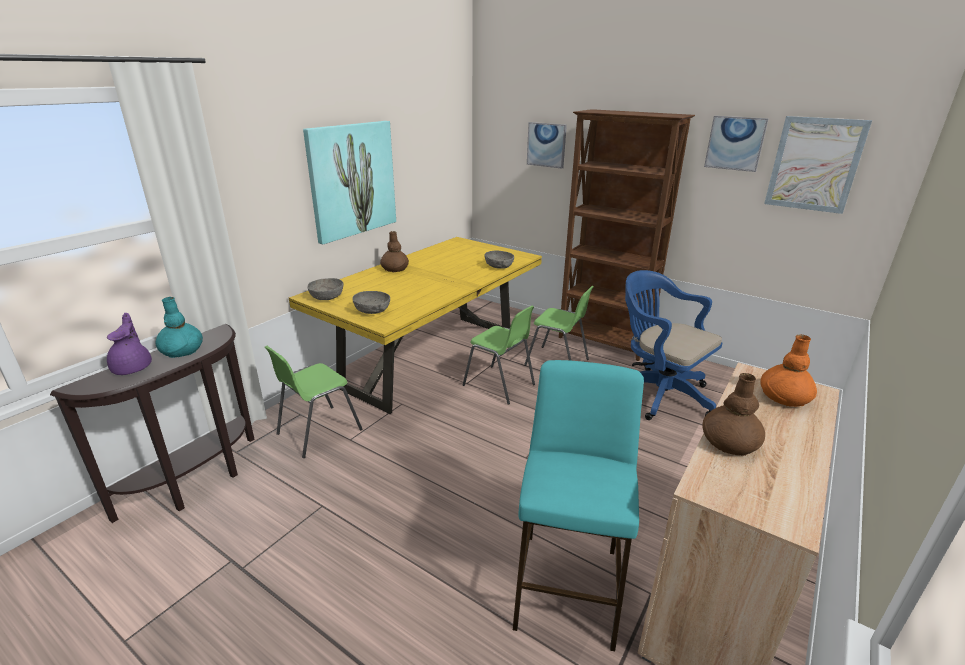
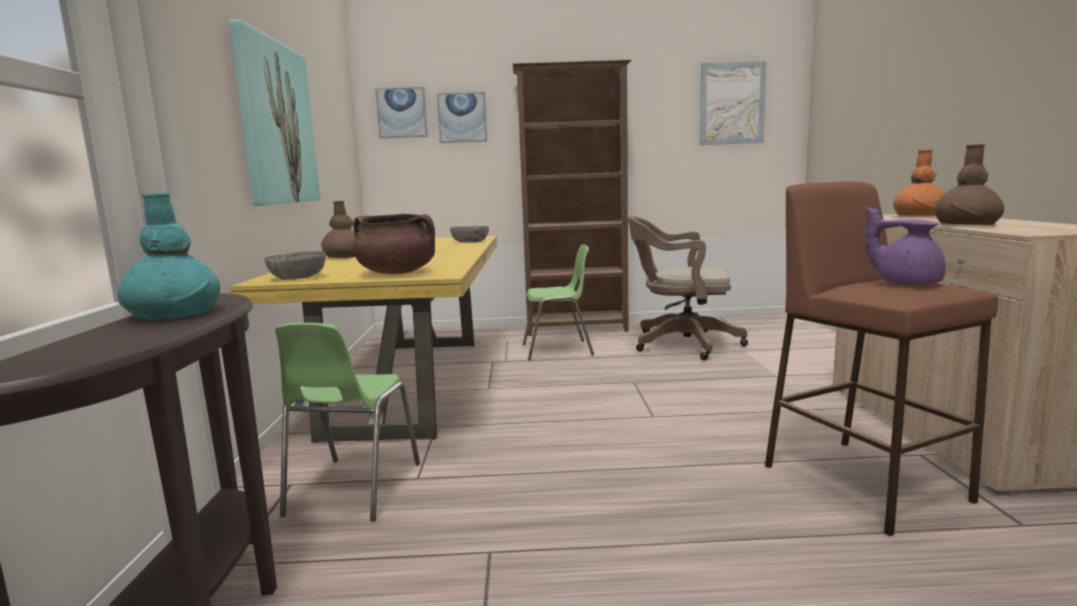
camera: 35 degrees left, 15 degrees down
purple teapot [107,313,152,375] -> purple teapot moved to [865,207,946,286]
grey bowl [352,291,390,314] -> brown cooking pot [353,214,435,274]
green chair [463,306,535,404] -> none
turquoise stool [513,360,644,651] -> brown stool [765,181,998,536]
blue office chair [625,270,722,420] -> brown office chair [627,215,748,360]
picture [704,116,769,172] -> picture moved to [375,87,428,138]

